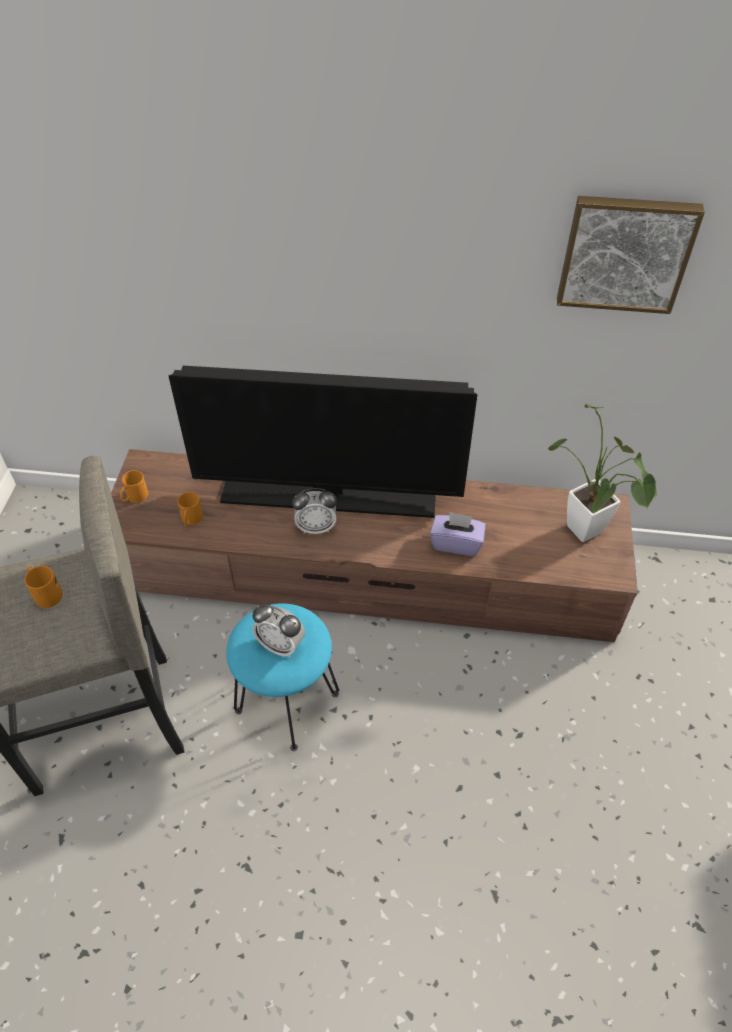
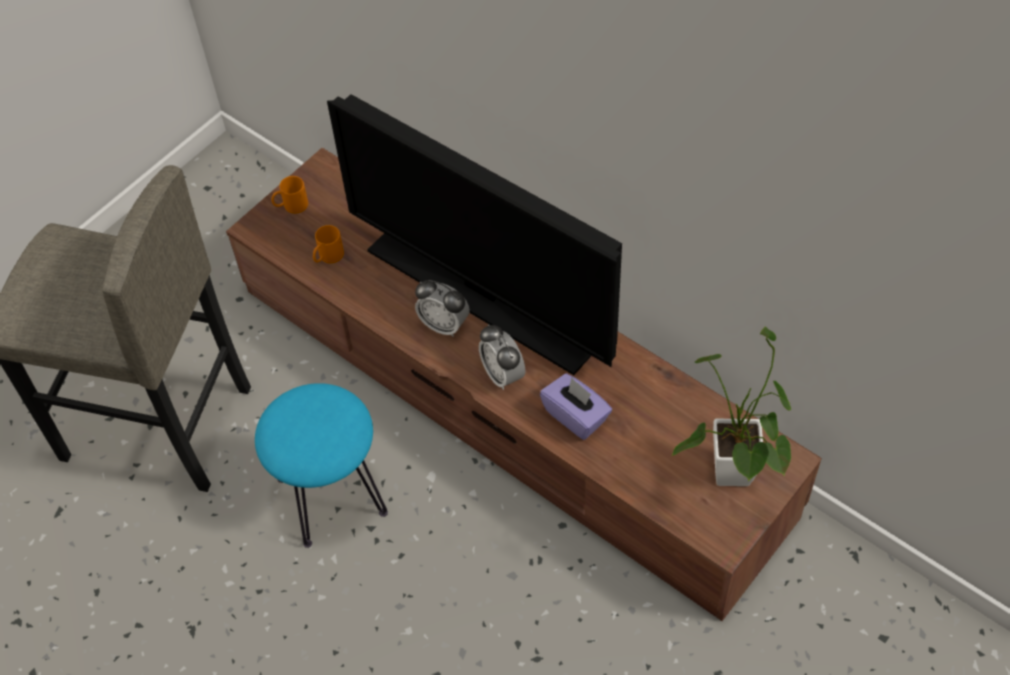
camera: 35 degrees right, 5 degrees up
orange mug [25,566,63,608] -> none
alarm clock [252,604,305,657] -> alarm clock moved to [479,324,525,390]
picture [557,196,705,314] -> none

